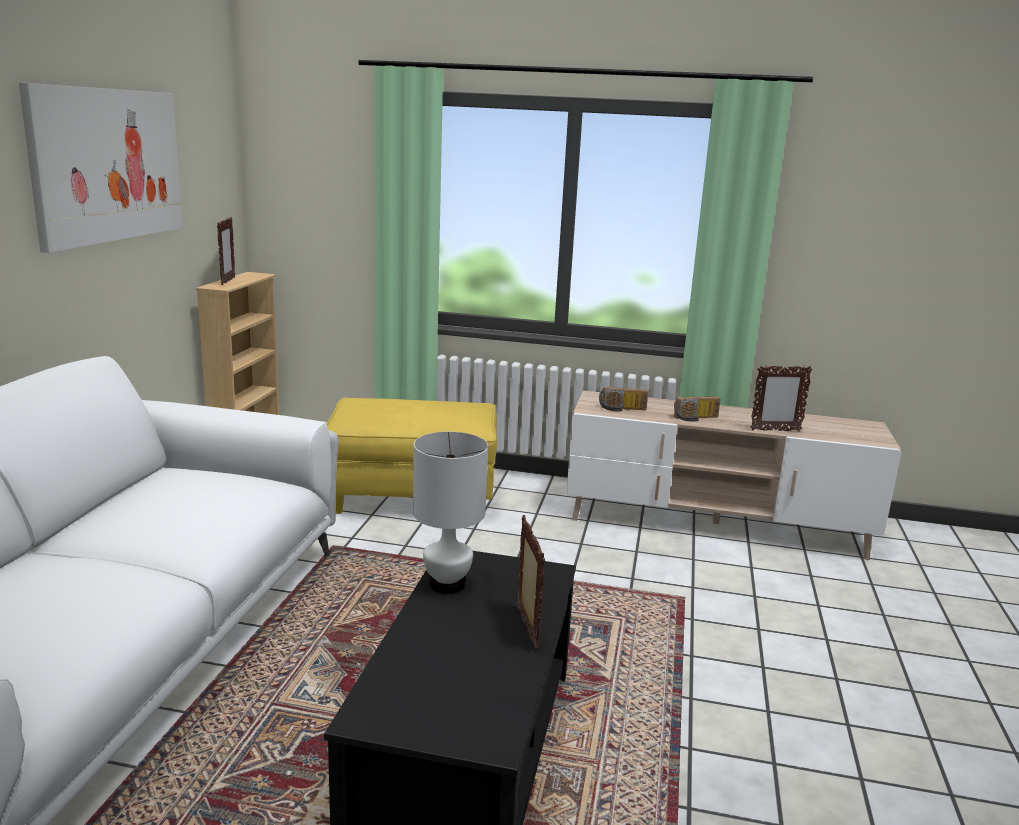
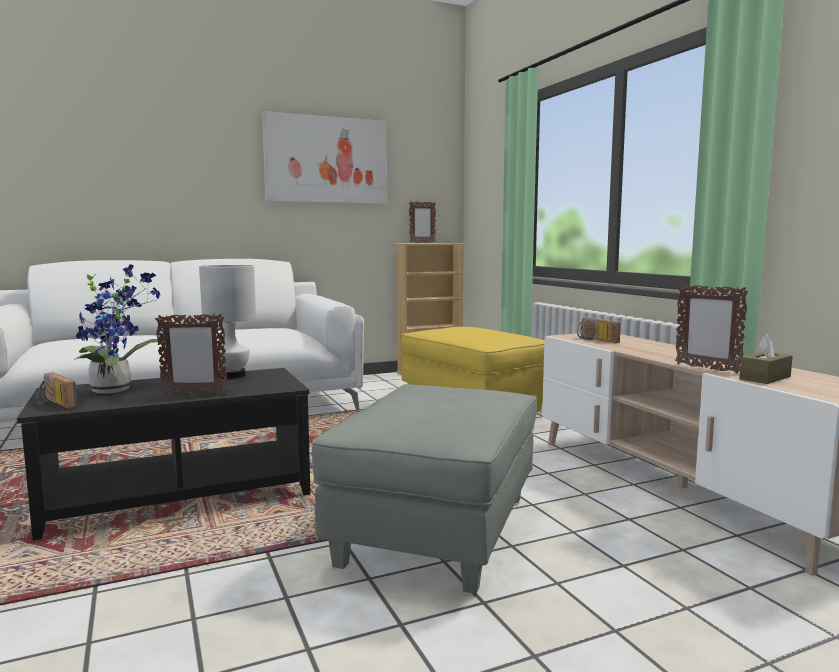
camera: 55 degrees right, 10 degrees down
picture frame [517,515,545,650] -> picture frame turned 45 degrees clockwise [155,314,228,395]
radio [674,397,721,422] -> radio moved to [37,372,77,409]
none -> potted plant [74,264,166,394]
none -> grey ottoman [312,384,537,594]
none -> brown tissue box [739,334,793,384]

